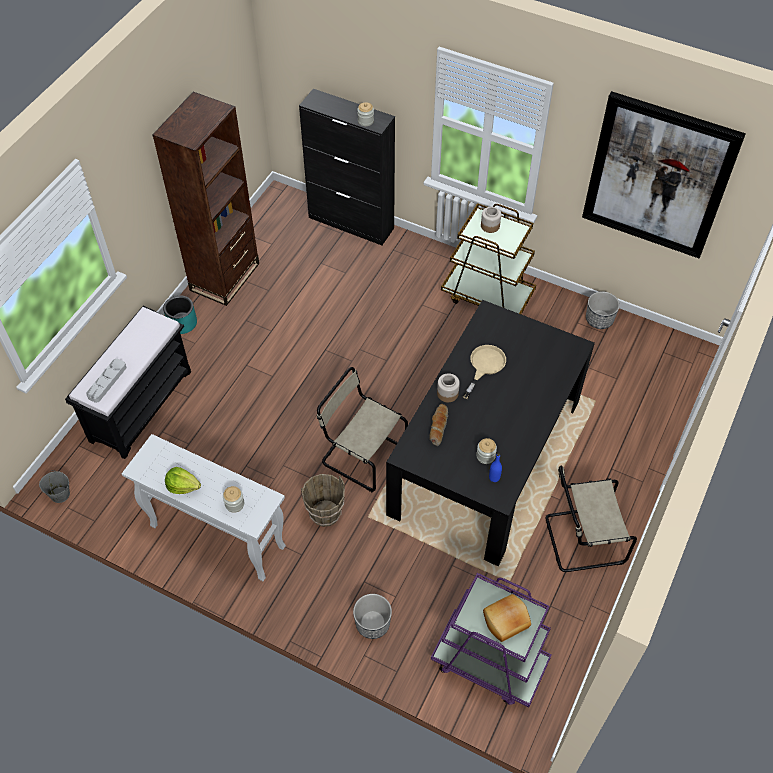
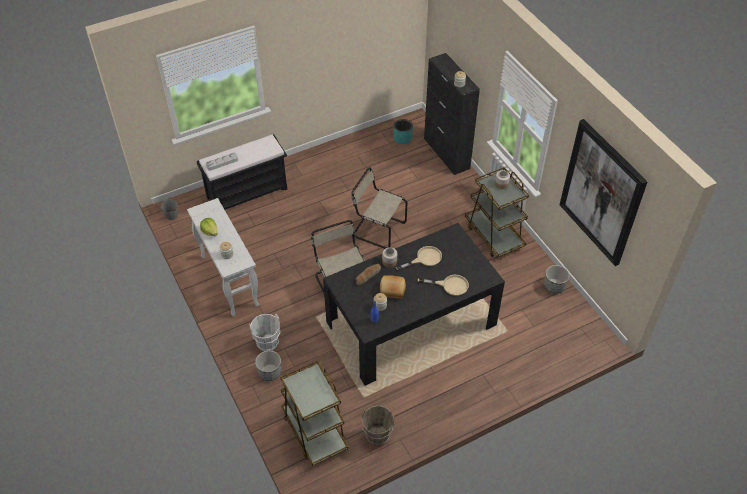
camera: 35 degrees right, 5 degrees down
brown bookcase [153,92,259,306] -> none
turquoise planter [163,295,197,334] -> turquoise planter moved to [393,119,413,144]
brown bucket [301,474,345,527] -> brown bucket moved to [362,405,394,446]
purple cart [431,573,552,707] -> brown cart [280,360,348,466]
bread [483,594,531,642] -> bread moved to [380,276,406,299]
beige chair [545,466,637,572] -> beige chair moved to [352,167,407,249]
none -> white bucket [249,314,280,351]
none -> beige frying pan [418,275,469,296]

